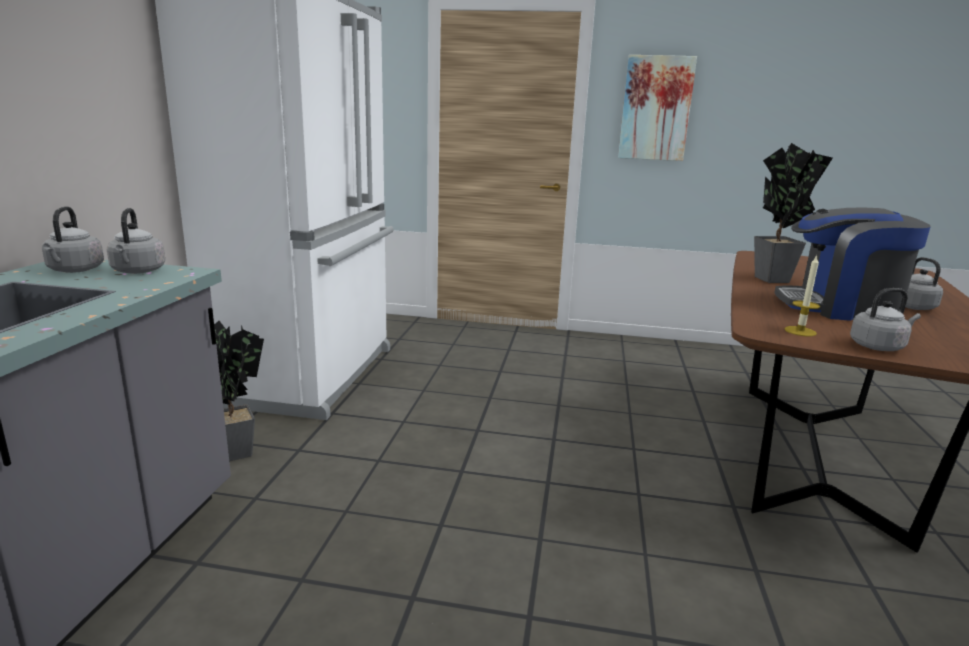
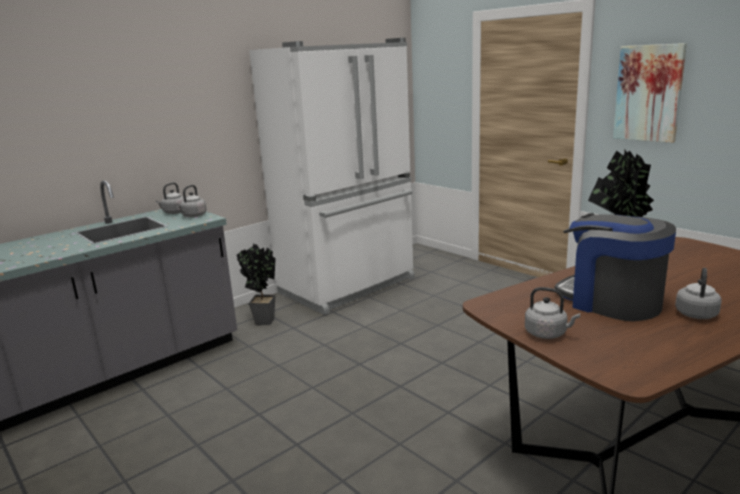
camera: 40 degrees right, 0 degrees up
candle [785,255,820,336] -> none

